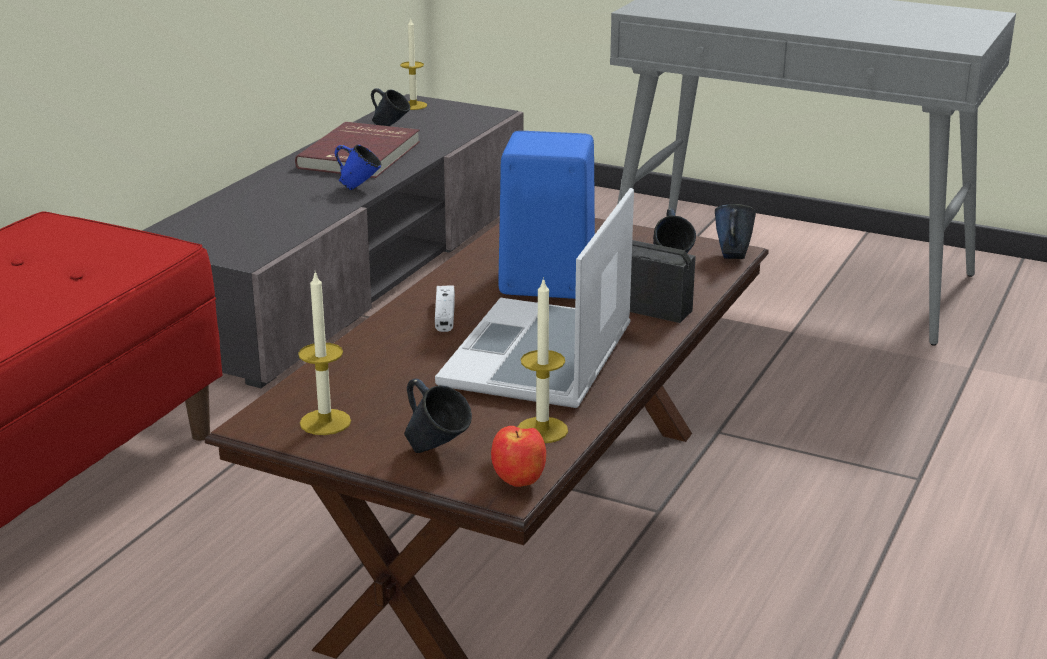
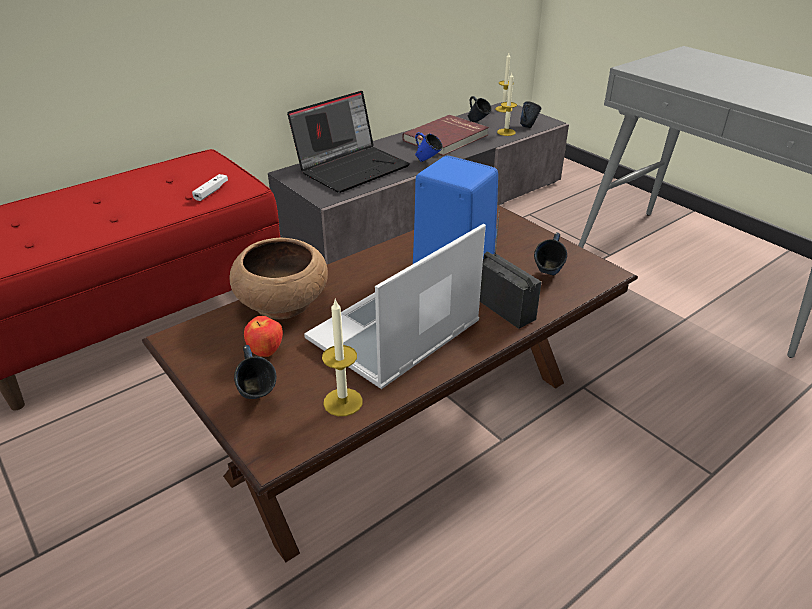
camera: 25 degrees right, 10 degrees up
candle [298,271,351,435] -> candle moved to [497,73,517,136]
white game controller [435,286,455,332] -> white game controller moved to [192,174,228,201]
apple [491,426,546,487] -> apple moved to [244,316,283,357]
blue mug [715,204,756,259] -> blue mug moved to [520,101,542,128]
none -> brown bowl [229,238,328,319]
none -> laptop [287,91,410,193]

